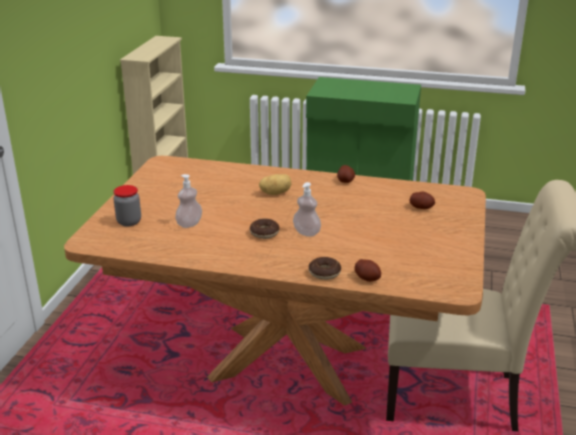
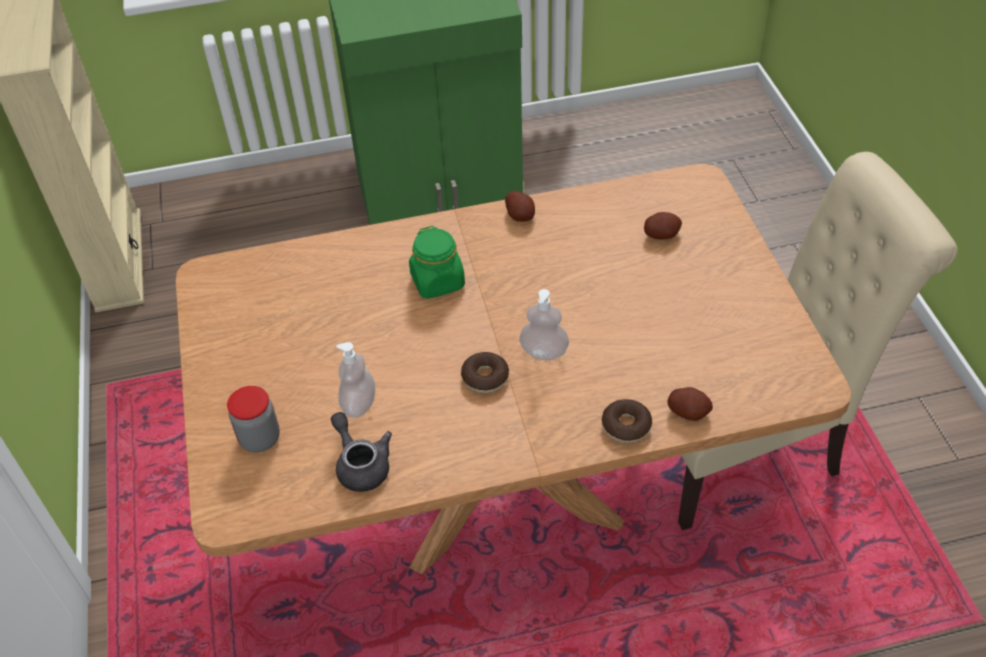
camera: 25 degrees left, 20 degrees up
potato [259,174,291,195] -> green jar [409,226,465,299]
none -> grey teapot [331,412,392,492]

